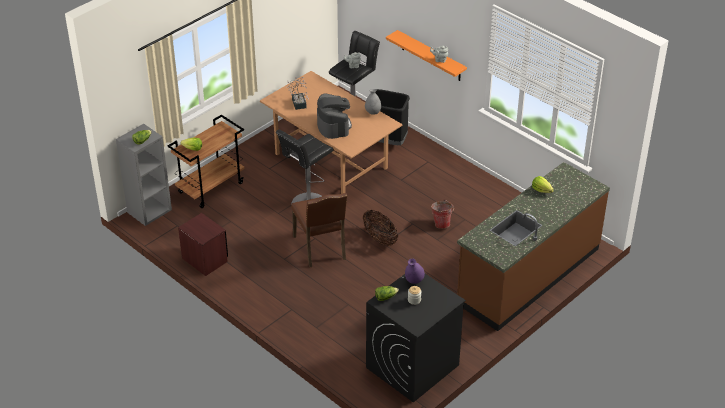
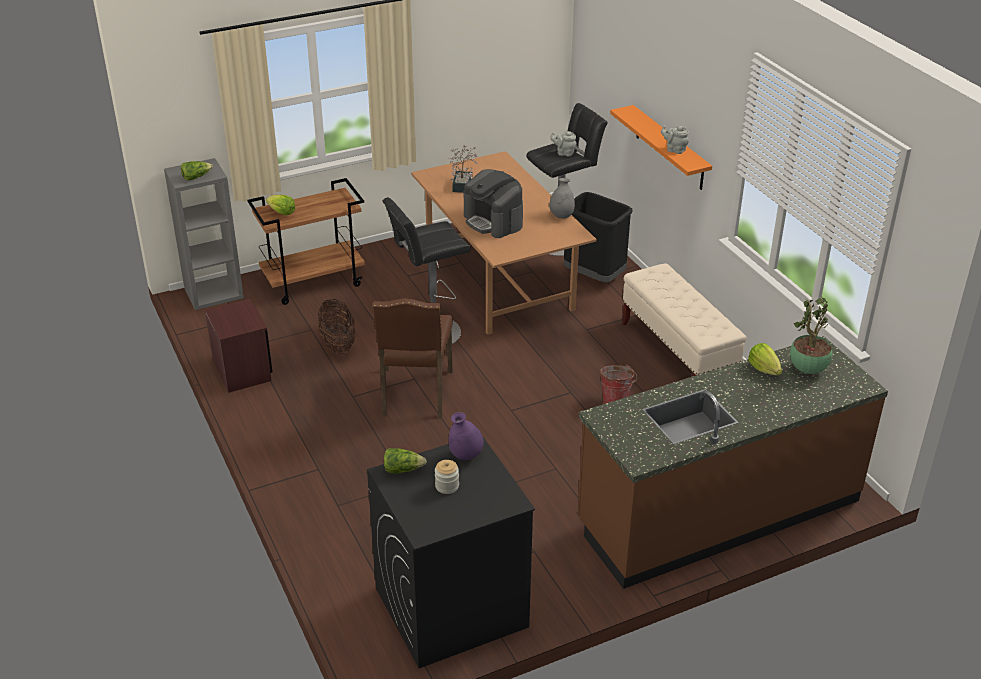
camera: 20 degrees right, 5 degrees down
coffee machine [317,93,352,139] -> coffee machine turned 135 degrees clockwise [464,169,523,238]
basket [363,210,398,246] -> basket moved to [318,299,356,354]
none -> beige bench [622,263,747,376]
none -> potted plant [790,296,833,374]

